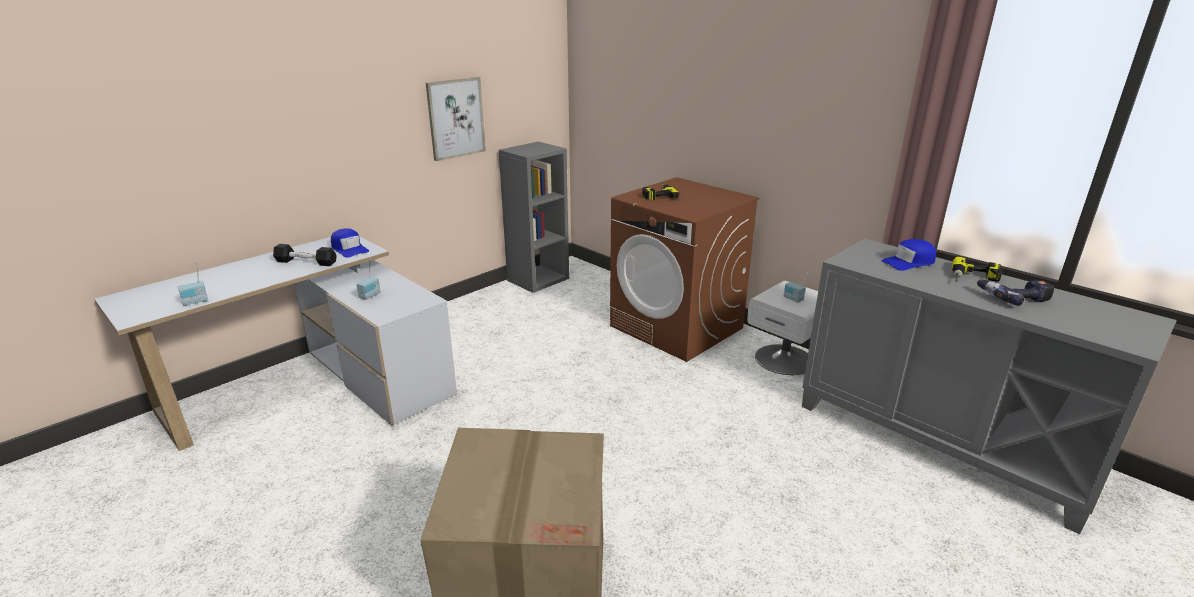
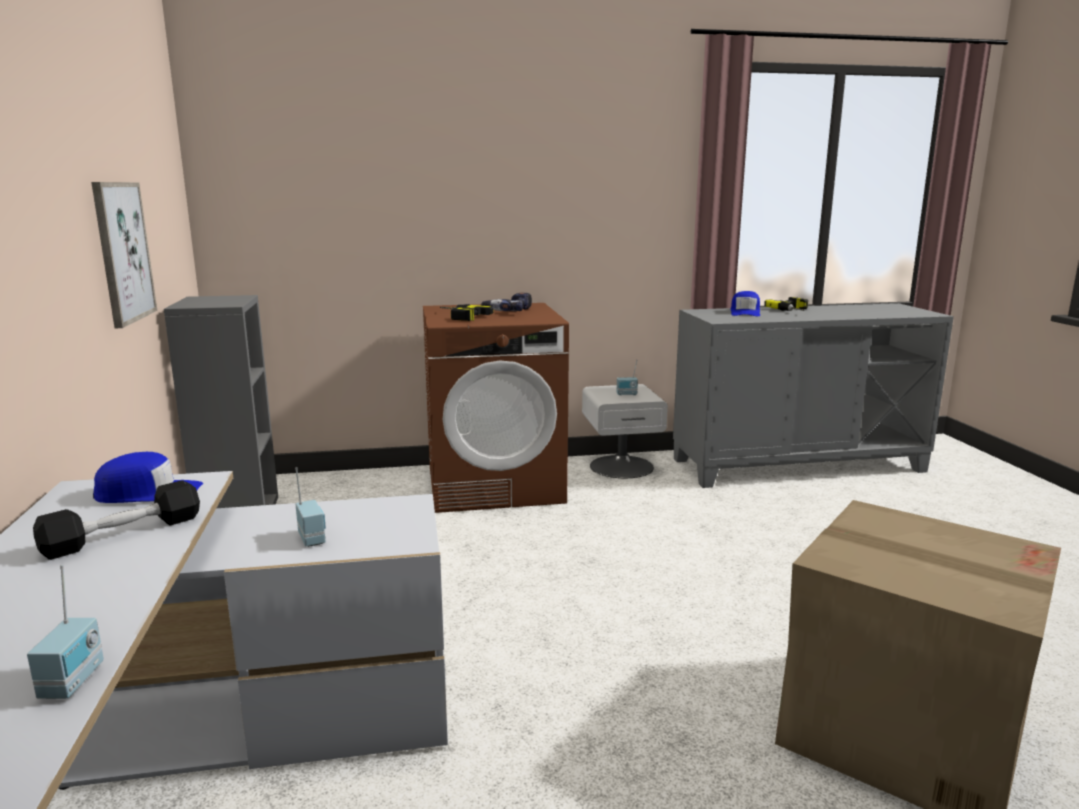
camera: 55 degrees left, 10 degrees down
power drill [977,279,1054,306] -> power drill moved to [481,293,532,311]

